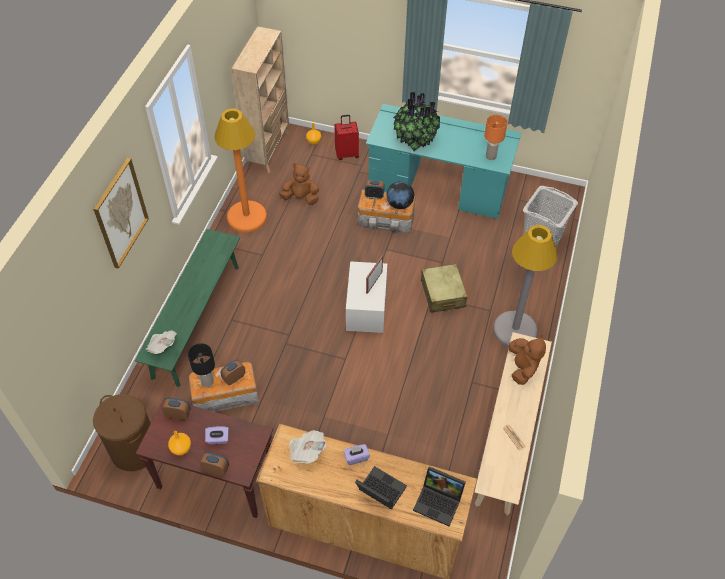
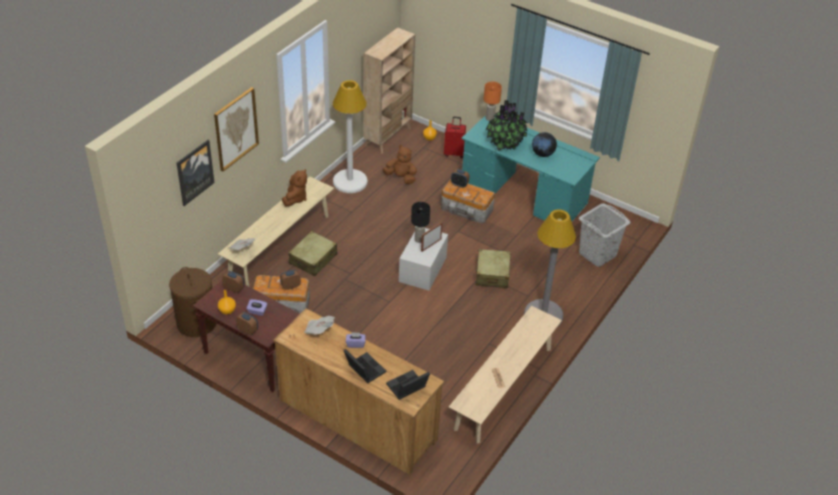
camera: 15 degrees right, 10 degrees down
green bench [135,229,240,387] -> beige bench [218,177,334,286]
black table lamp [188,343,215,387] -> black table lamp moved to [411,202,430,243]
orange floor lamp [214,109,267,232] -> white floor lamp [333,80,368,193]
globe [387,181,414,209] -> globe moved to [532,132,557,157]
laptop [413,466,466,527] -> laptop turned 105 degrees clockwise [386,370,430,400]
orange table lamp [484,115,507,160] -> orange table lamp moved to [484,81,502,121]
brown plush toy [509,335,546,385] -> brown plush toy moved to [282,169,307,206]
none -> picture [177,140,215,206]
none -> beige suitcase [289,231,337,276]

